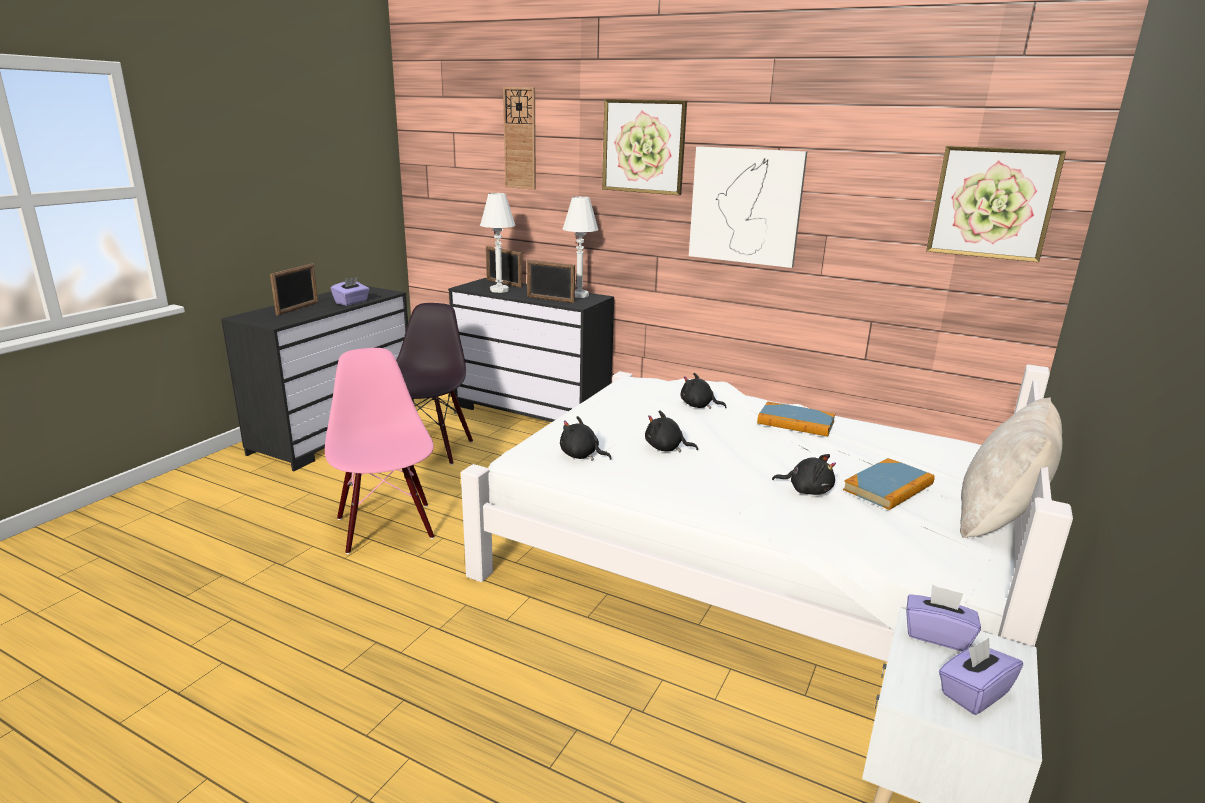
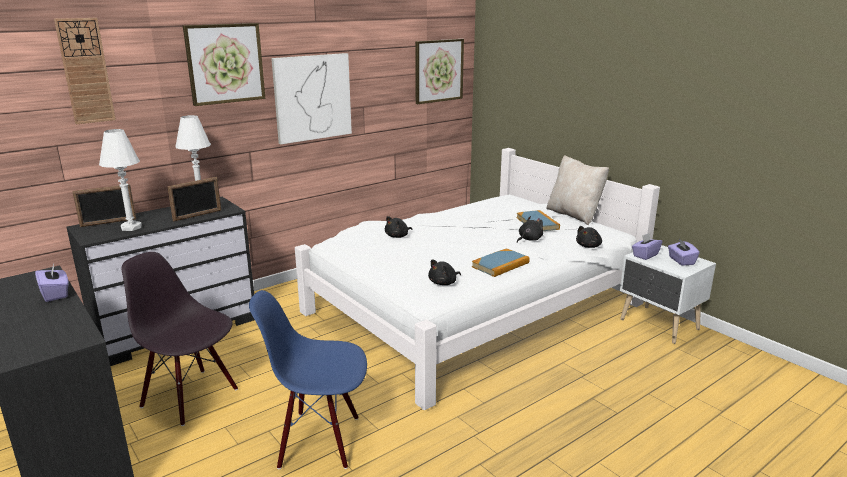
camera: 65 degrees left, 0 degrees up
picture frame [270,264,318,315] -> none
pink chair [325,348,434,554] -> blue chair [249,290,367,469]
black plush toy [645,410,698,452] -> black plush toy moved to [576,226,602,248]
book [757,402,835,437] -> book moved to [472,248,530,277]

